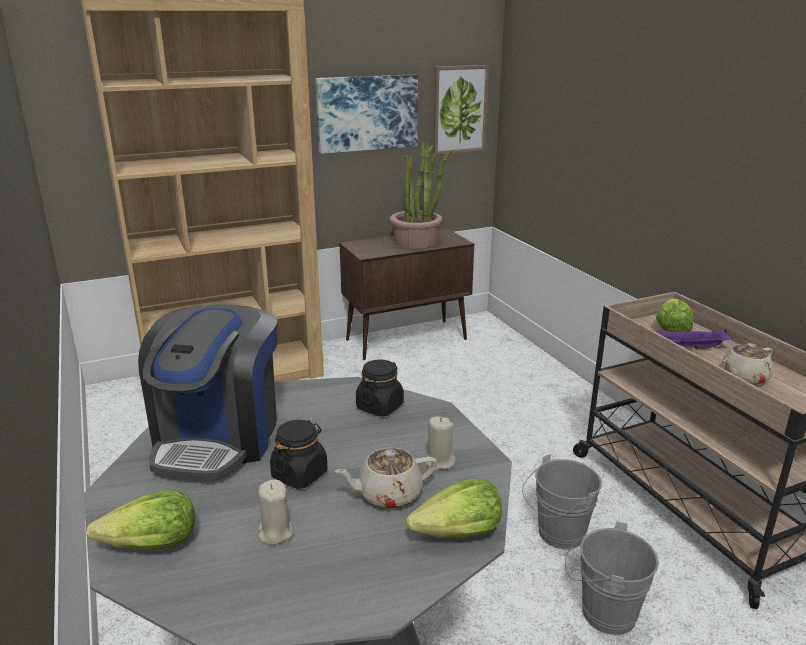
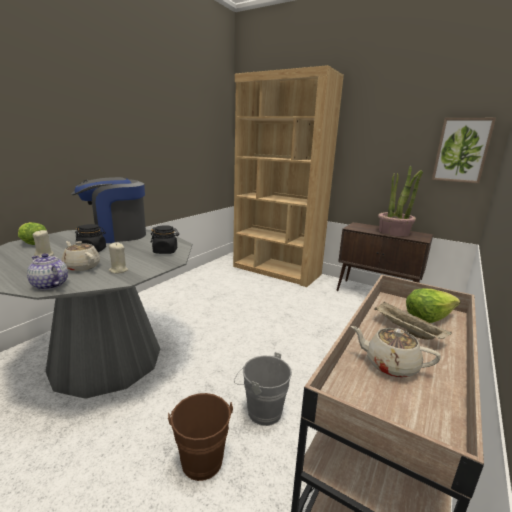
camera: 55 degrees right, 5 degrees down
picture [315,74,418,154] -> none
lettuce [406,478,502,538] -> teapot [27,253,68,290]
grey bucket [565,521,659,635] -> brown bucket [168,393,233,481]
purple tray [656,330,733,350] -> beige tray [374,301,452,340]

